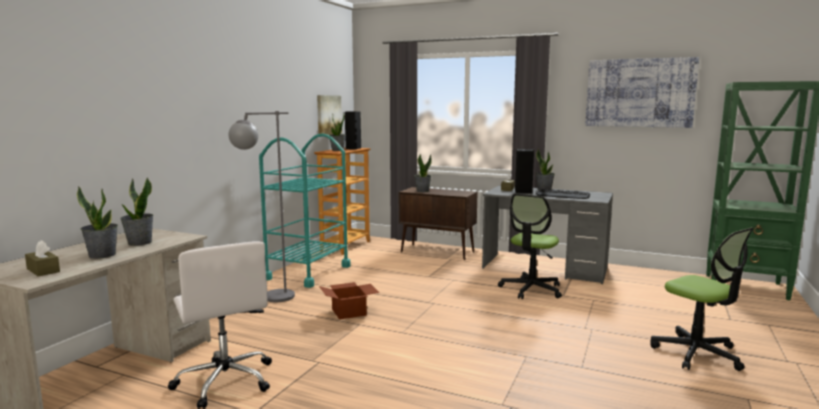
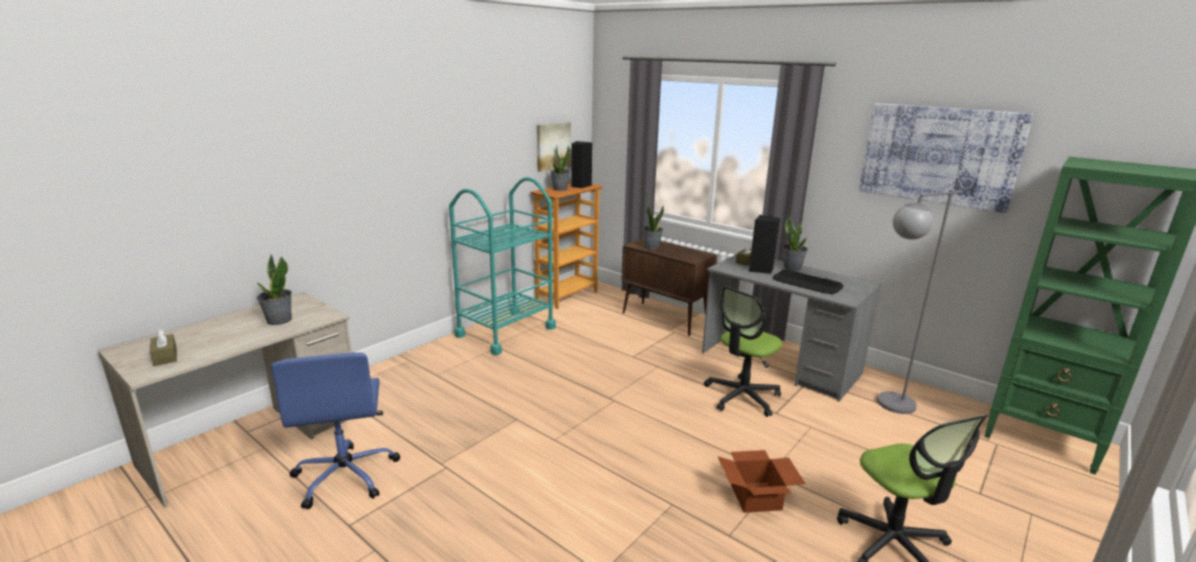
camera: 15 degrees right, 10 degrees up
potted plant [77,186,118,259] -> none
white office chair [168,242,272,408] -> blue office chair [271,352,400,509]
grey floor lamp [229,111,295,302] -> grey floor lamp moved to [877,190,963,414]
cardboard box [319,282,379,320] -> cardboard box moved to [718,450,806,513]

